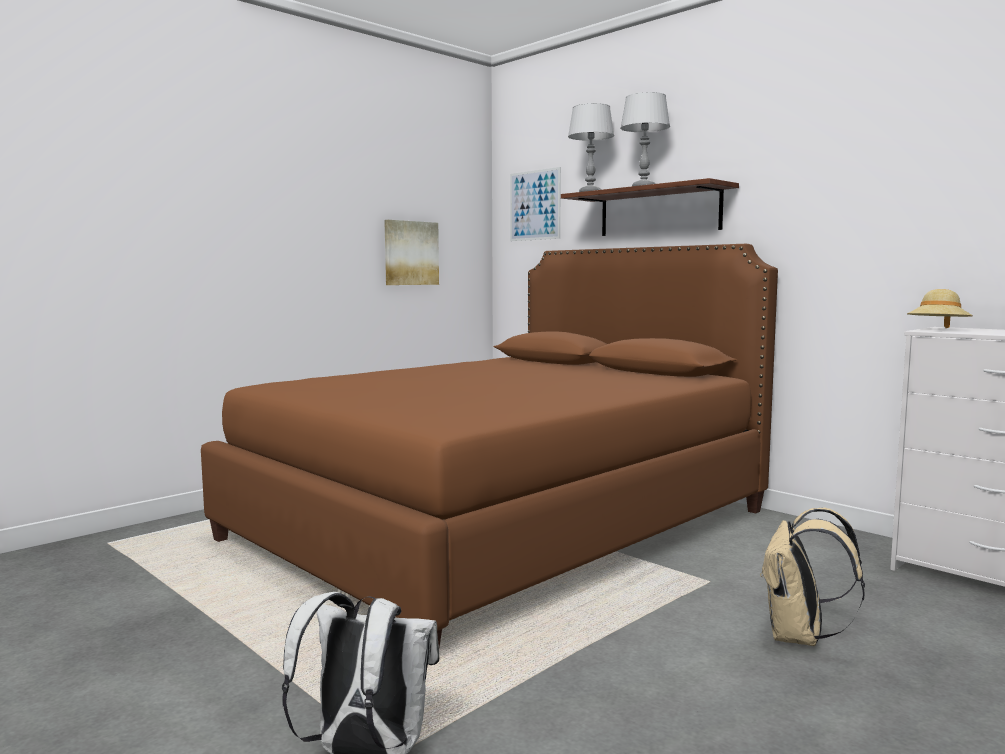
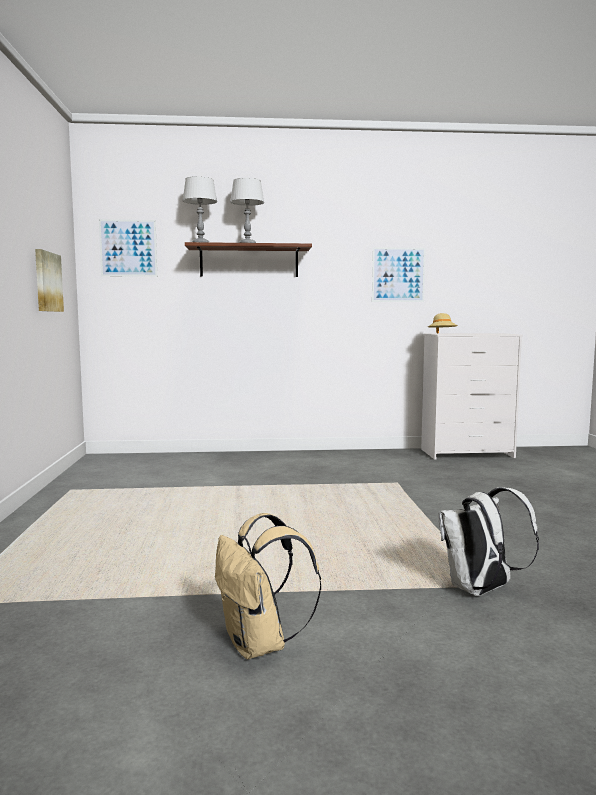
camera: 50 degrees left, 0 degrees up
brown bed [201,244,778,647] -> none
beige backpack [760,508,865,646] -> beige backpack moved to [215,513,321,659]
none -> picture [372,247,426,302]

